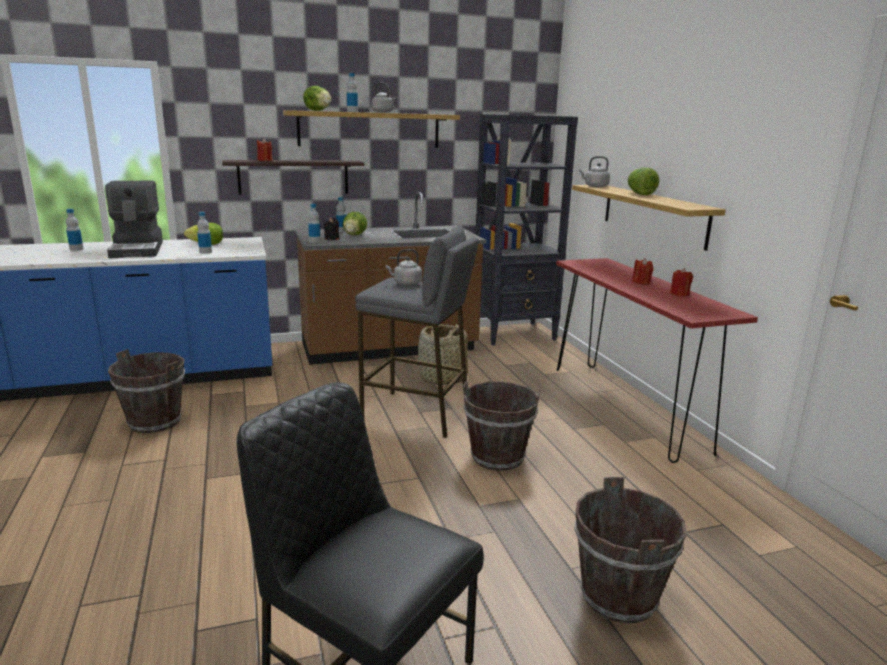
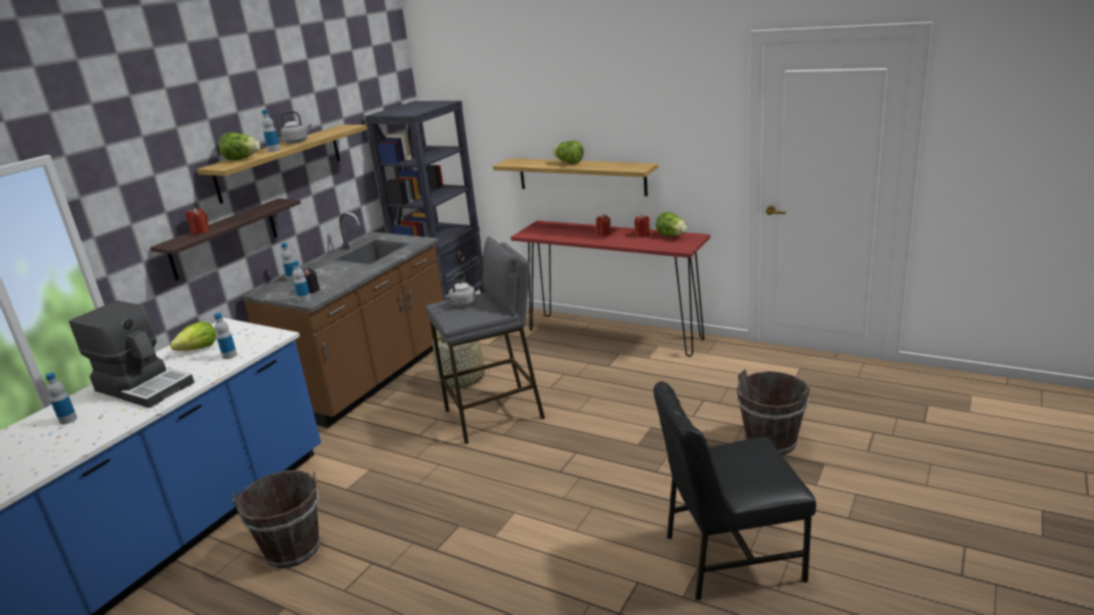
camera: 40 degrees left, 5 degrees up
lettuce [343,212,367,235] -> lettuce moved to [656,212,687,236]
brown bucket [463,381,541,471] -> none
grey kettle [579,156,610,187] -> none

